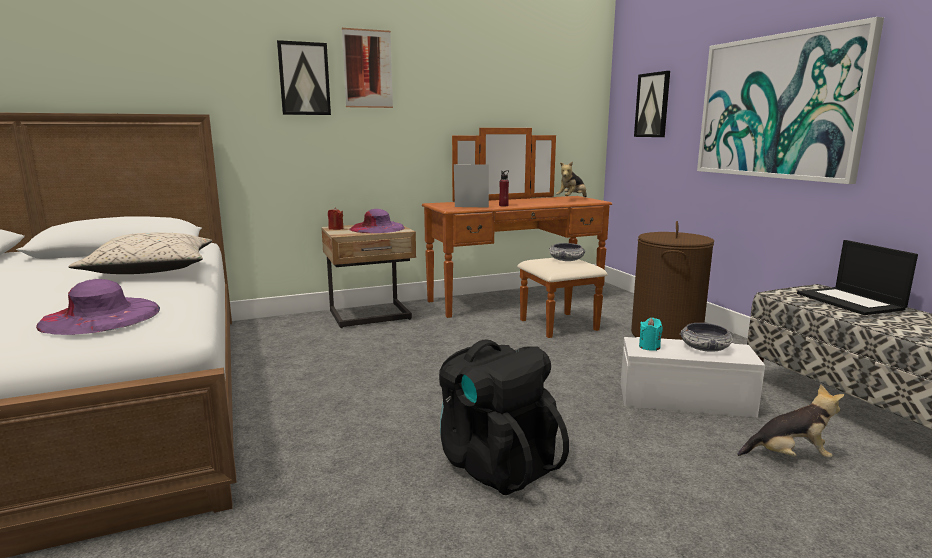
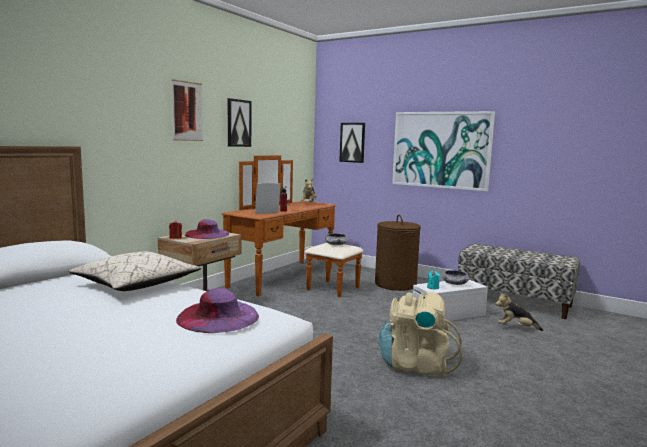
camera: 35 degrees left, 5 degrees down
picture [277,40,331,115] -> picture moved to [228,98,251,147]
black backpack [439,339,569,495] -> beige backpack [379,292,462,377]
plush toy [737,384,844,458] -> plush toy turned 135 degrees counterclockwise [495,292,544,331]
laptop [797,240,918,315] -> none

